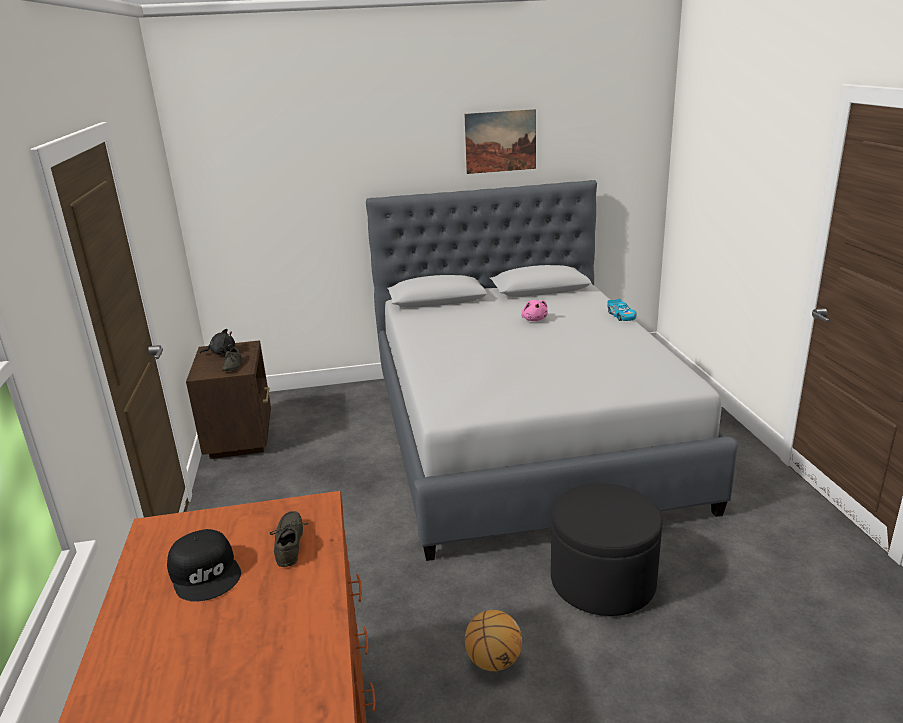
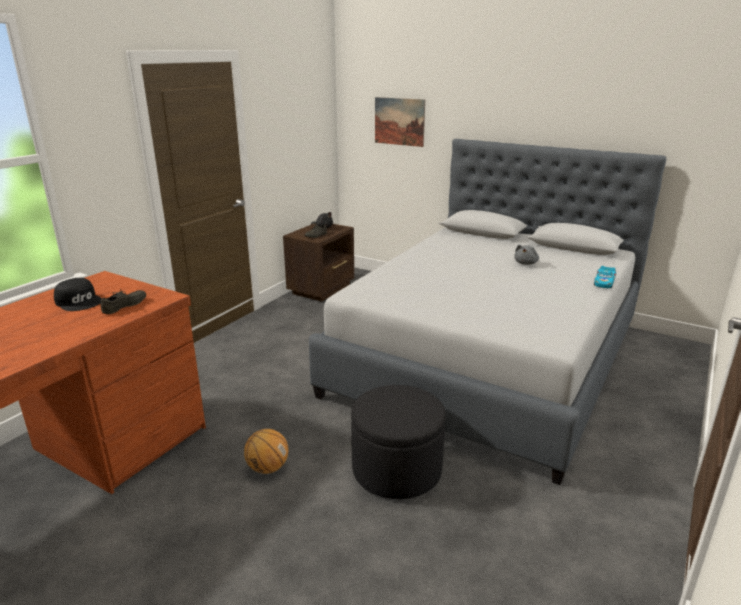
camera: 40 degrees right, 0 degrees up
black cap [167,529,241,602] -> black cap turned 60 degrees counterclockwise [54,278,102,311]
picture [464,109,536,174] -> picture moved to [375,97,425,147]
pink plush toy [521,300,548,321] -> grey plush toy [514,244,539,265]

